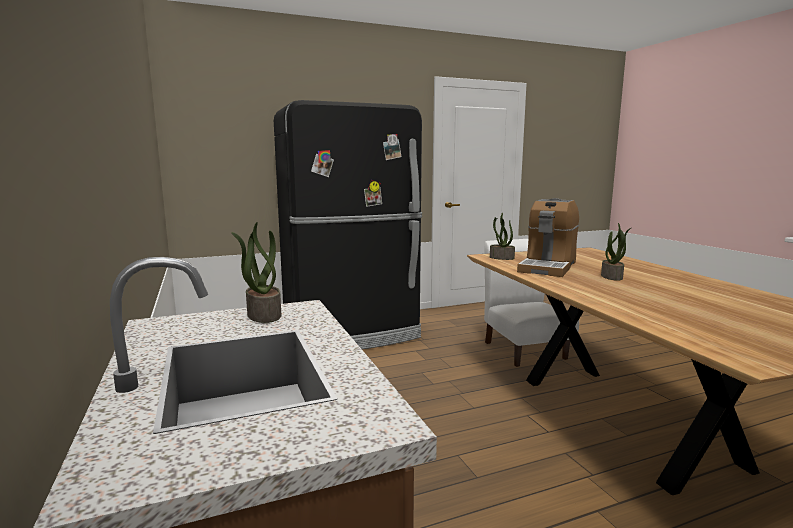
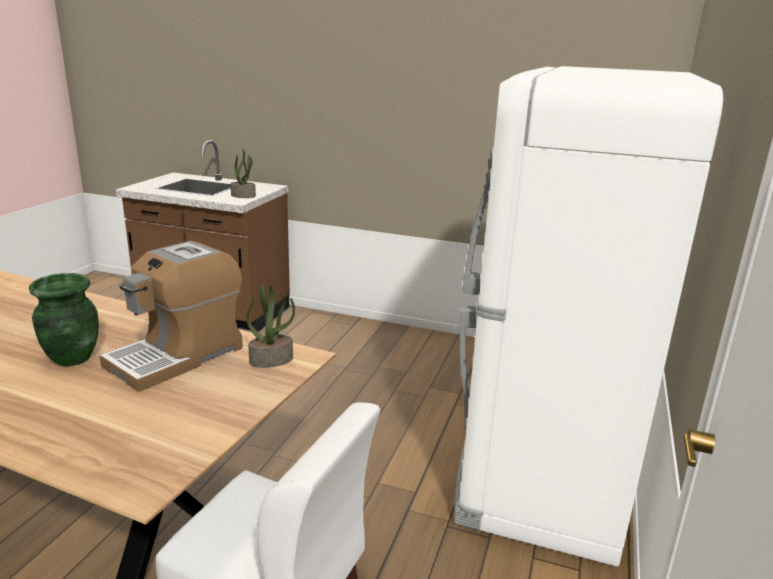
camera: 130 degrees right, 10 degrees up
black fridge [274,100,422,349] -> white fridge [454,66,723,567]
coffee machine [517,198,579,277] -> coffee machine turned 120 degrees counterclockwise [99,241,243,392]
potted plant [601,223,631,281] -> green vase [29,273,99,366]

